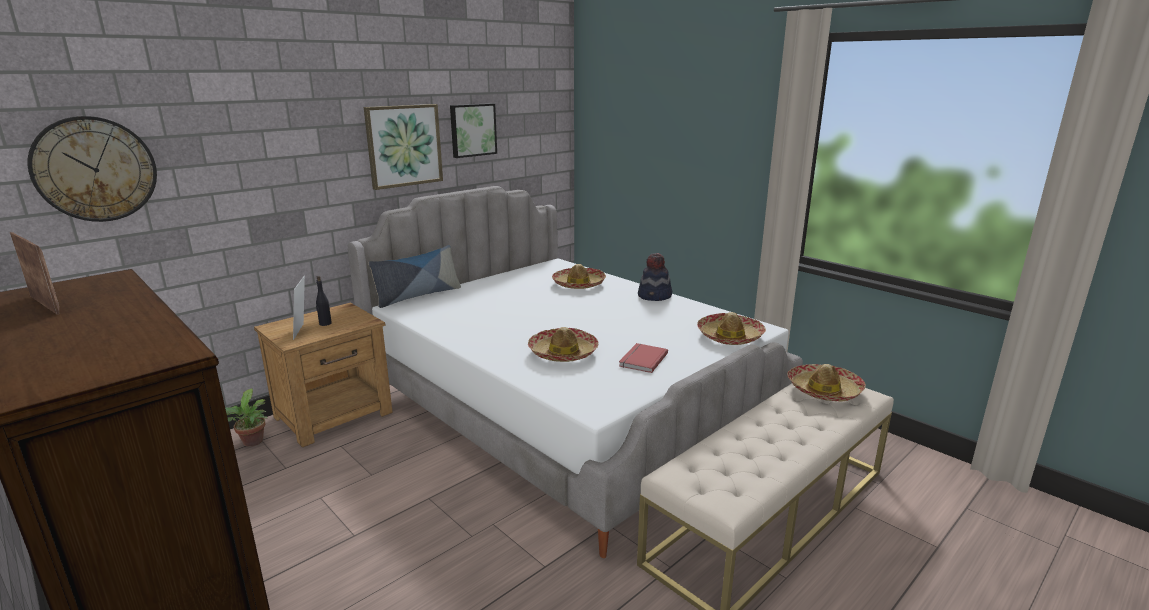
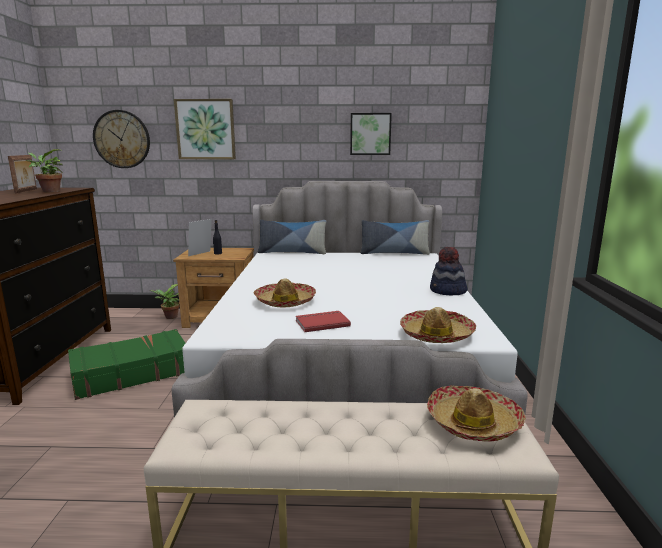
camera: 45 degrees right, 5 degrees down
picture [364,104,443,190] -> picture moved to [174,99,236,159]
hat [552,264,606,289] -> none
none -> potted plant [26,149,63,192]
none -> green suitcase [68,329,185,400]
none -> pillow [360,220,430,255]

